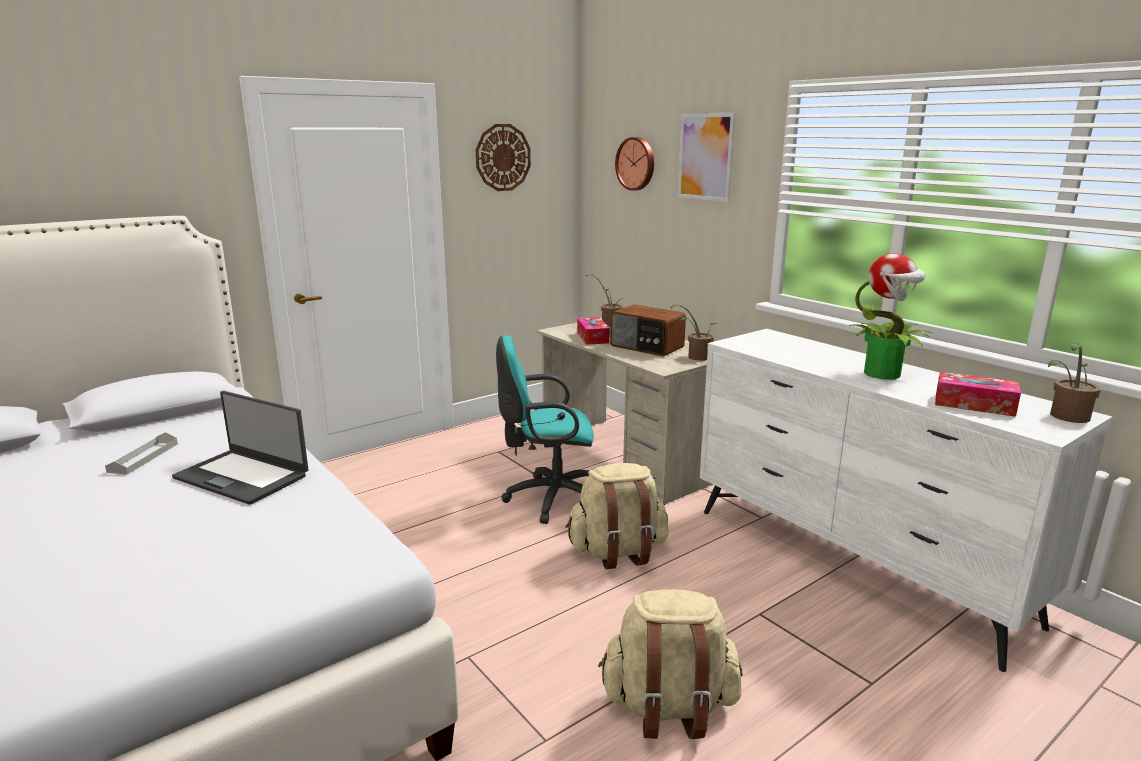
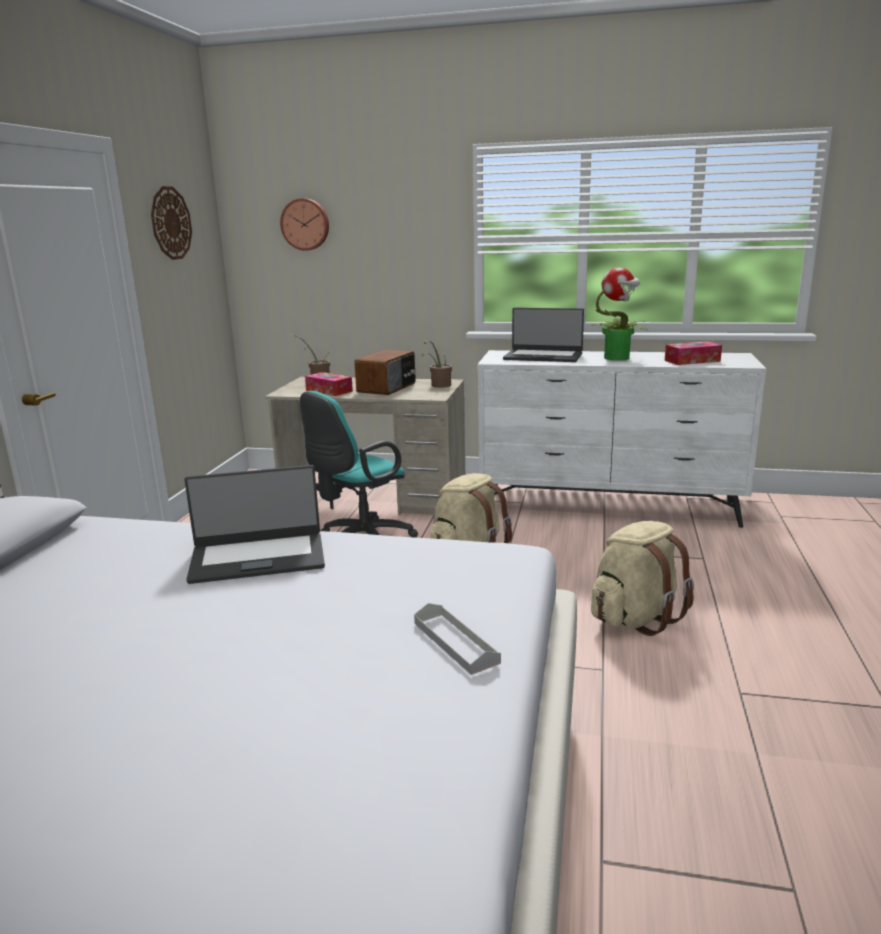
camera: 40 degrees left, 0 degrees up
grey tray [105,432,178,475] -> grey tray moved to [414,603,501,675]
radio [610,305,686,356] -> radio turned 60 degrees counterclockwise [354,350,416,395]
picture [678,113,736,202] -> none
potted plant [1048,343,1101,423] -> none
none -> laptop [503,308,584,362]

